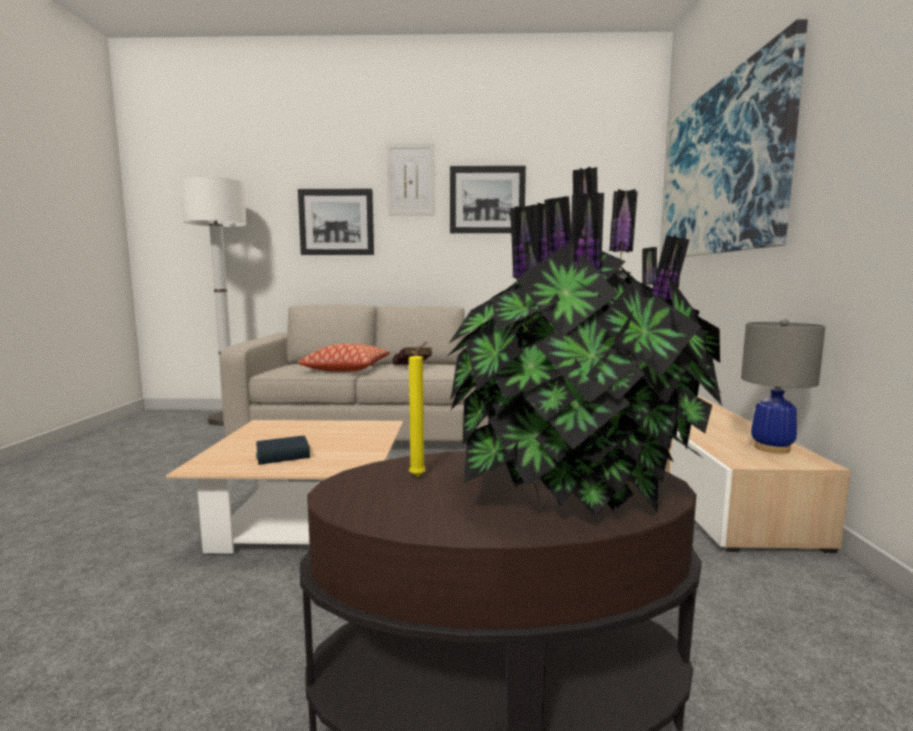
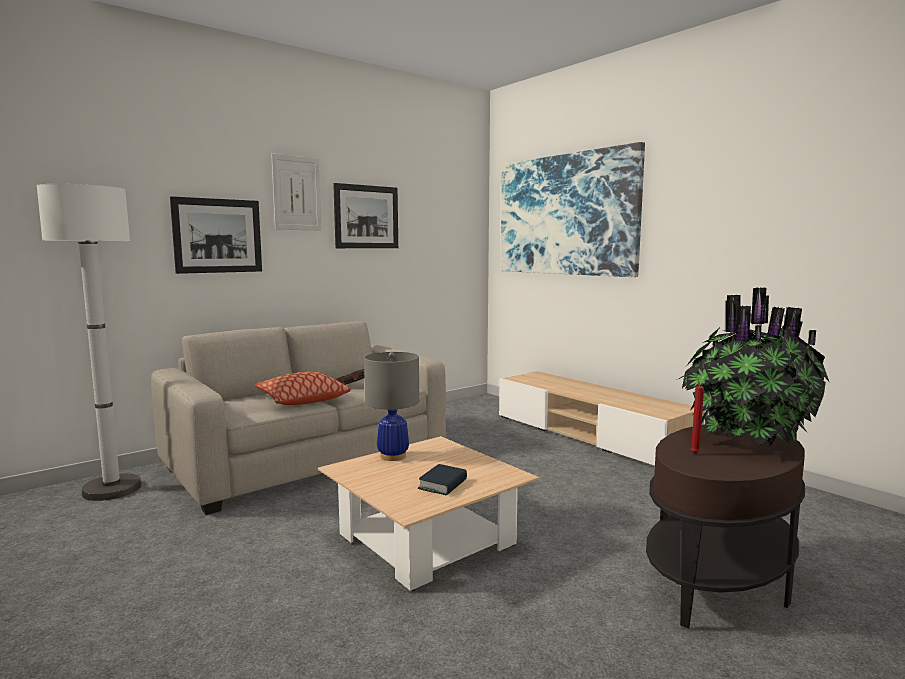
camera: 40 degrees left, 0 degrees up
yellow candle [409,342,427,477] -> red candle [690,378,704,454]
grey table lamp [741,319,825,453] -> grey table lamp moved to [364,352,419,461]

